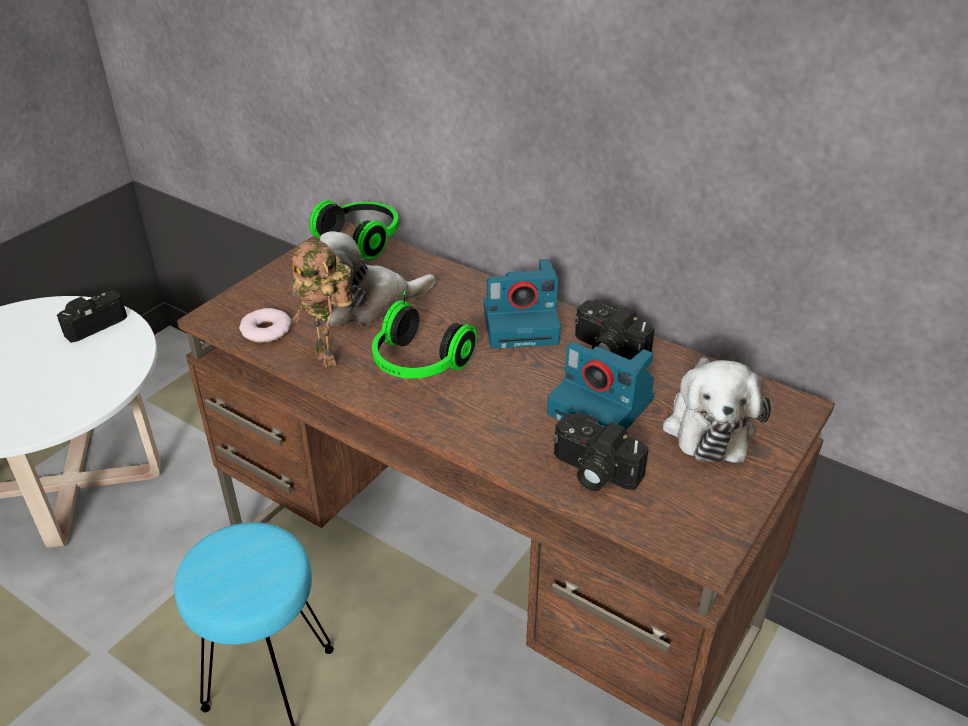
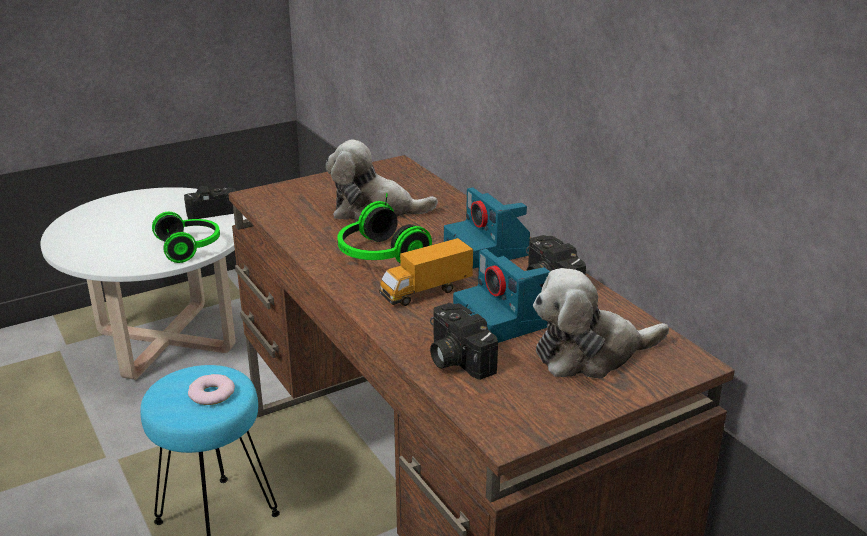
camera: 25 degrees right, 10 degrees down
donut [239,308,291,343] -> donut moved to [188,374,235,405]
toy robot [291,240,354,370] -> none
headphones [309,200,399,260] -> headphones moved to [152,212,220,263]
camera [483,259,561,349] -> camera turned 45 degrees clockwise [444,187,530,268]
plush toy [662,357,771,463] -> plush toy turned 45 degrees clockwise [533,268,669,379]
none -> toy truck [379,238,473,306]

